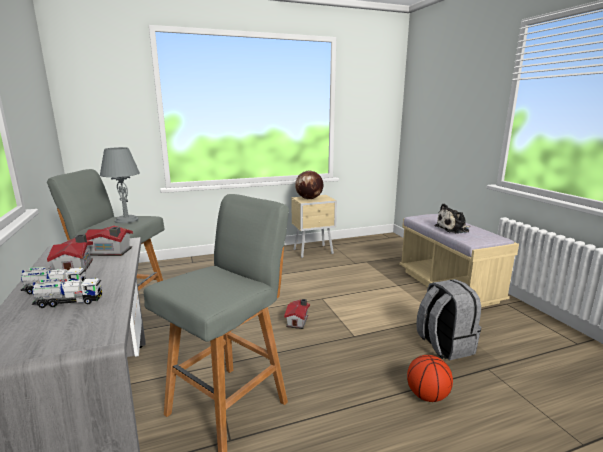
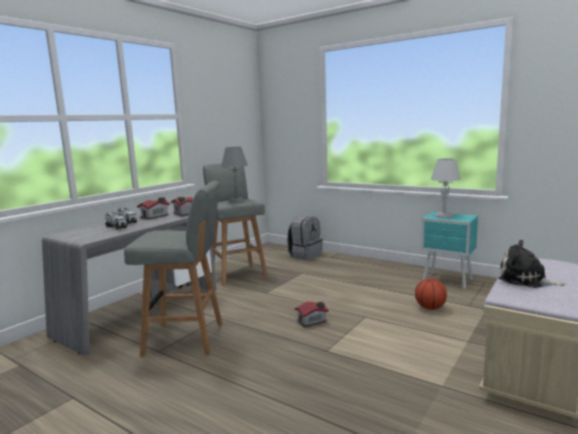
camera: 55 degrees right, 5 degrees down
beige nightstand [291,195,337,258] -> turquoise nightstand [421,212,478,290]
globe [295,171,323,199] -> grey table lamp [431,158,461,218]
basketball [407,355,453,402] -> basketball moved to [415,278,447,310]
grey backpack [416,279,481,360] -> grey backpack moved to [287,216,323,260]

